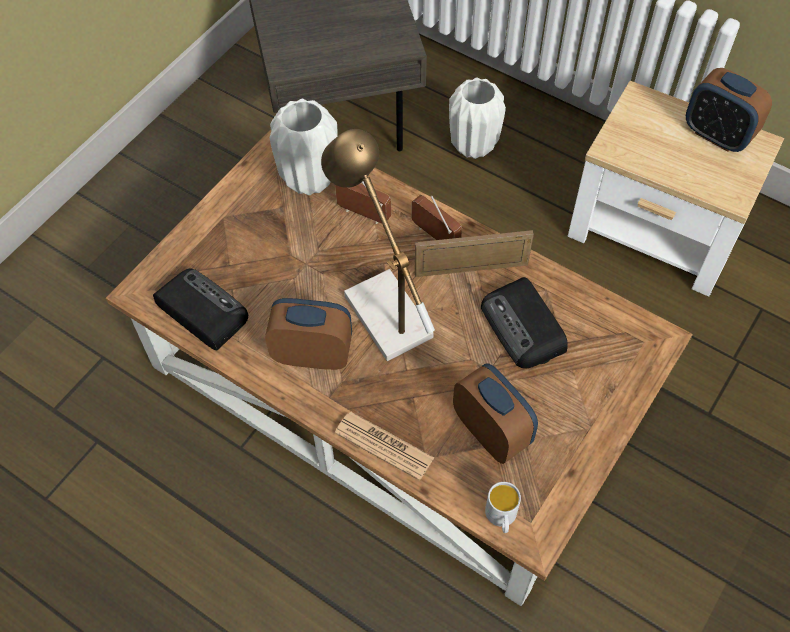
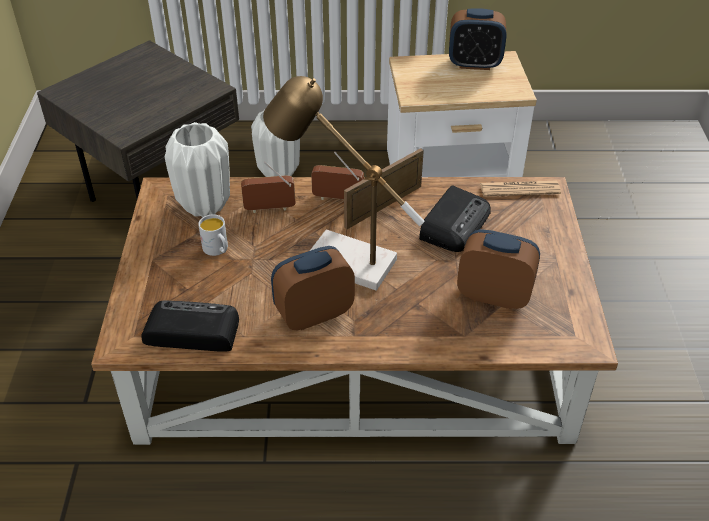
camera: 35 degrees left, 15 degrees down
newspaper [335,411,435,481] -> newspaper moved to [480,180,561,197]
radio [481,277,568,368] -> radio turned 90 degrees counterclockwise [419,186,491,252]
white mug [485,482,521,533] -> white mug moved to [198,214,228,256]

